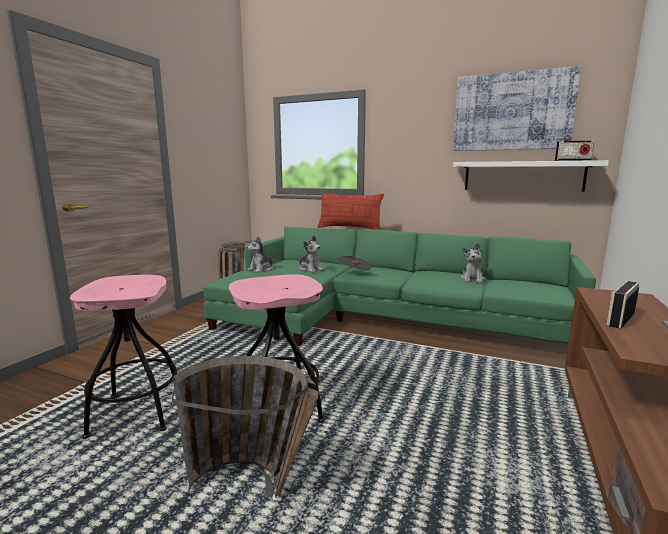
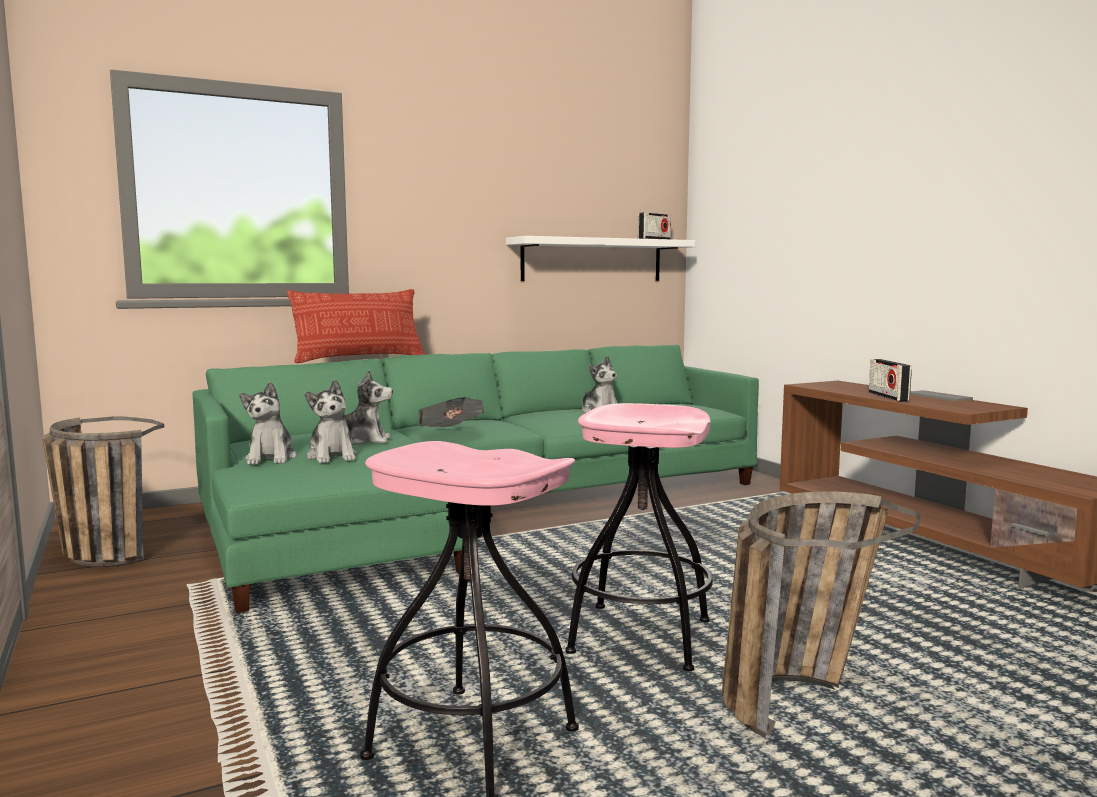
camera: 50 degrees left, 5 degrees down
picture [453,66,581,151] -> none
none -> plush toy [305,380,357,463]

